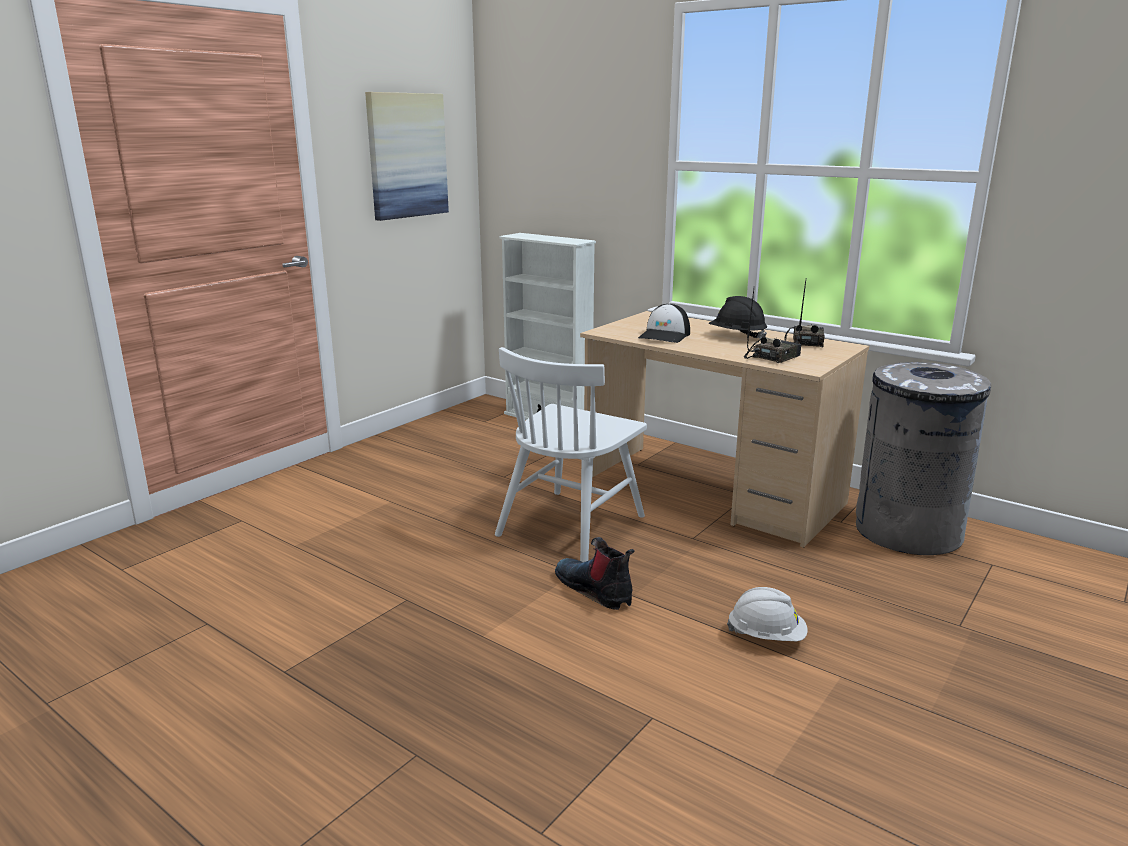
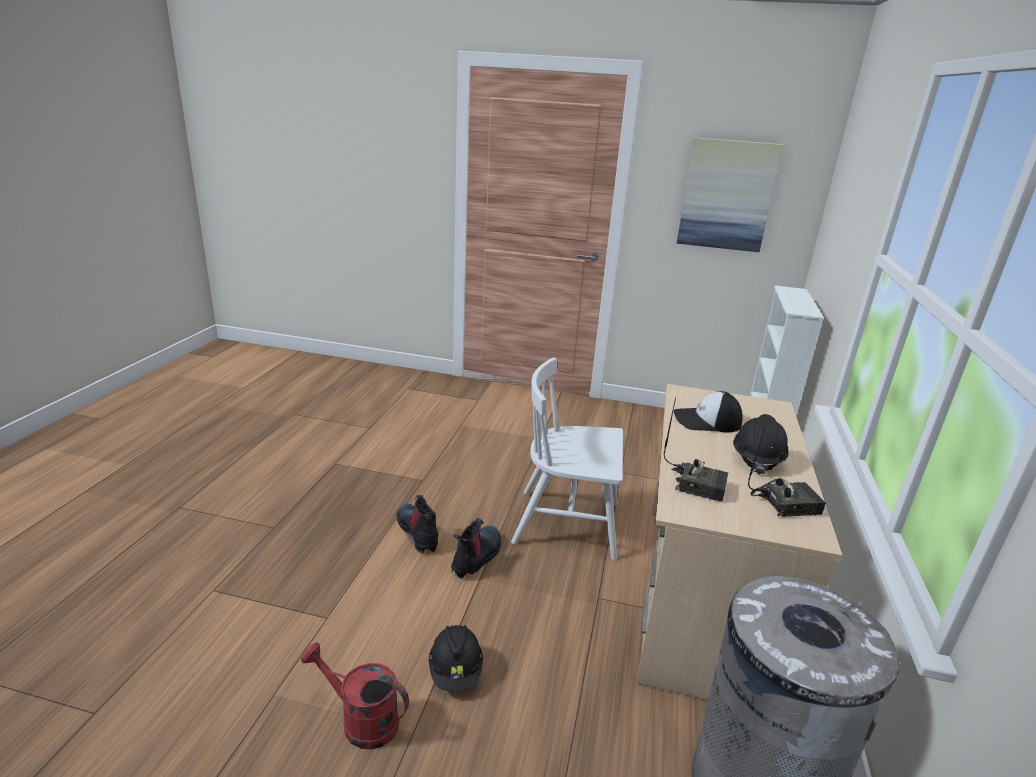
camera: 65 degrees right, 5 degrees up
white hard hat [727,587,808,642] -> black hard hat [429,625,483,692]
none -> red watering can [301,642,409,750]
none -> boot [396,495,438,554]

